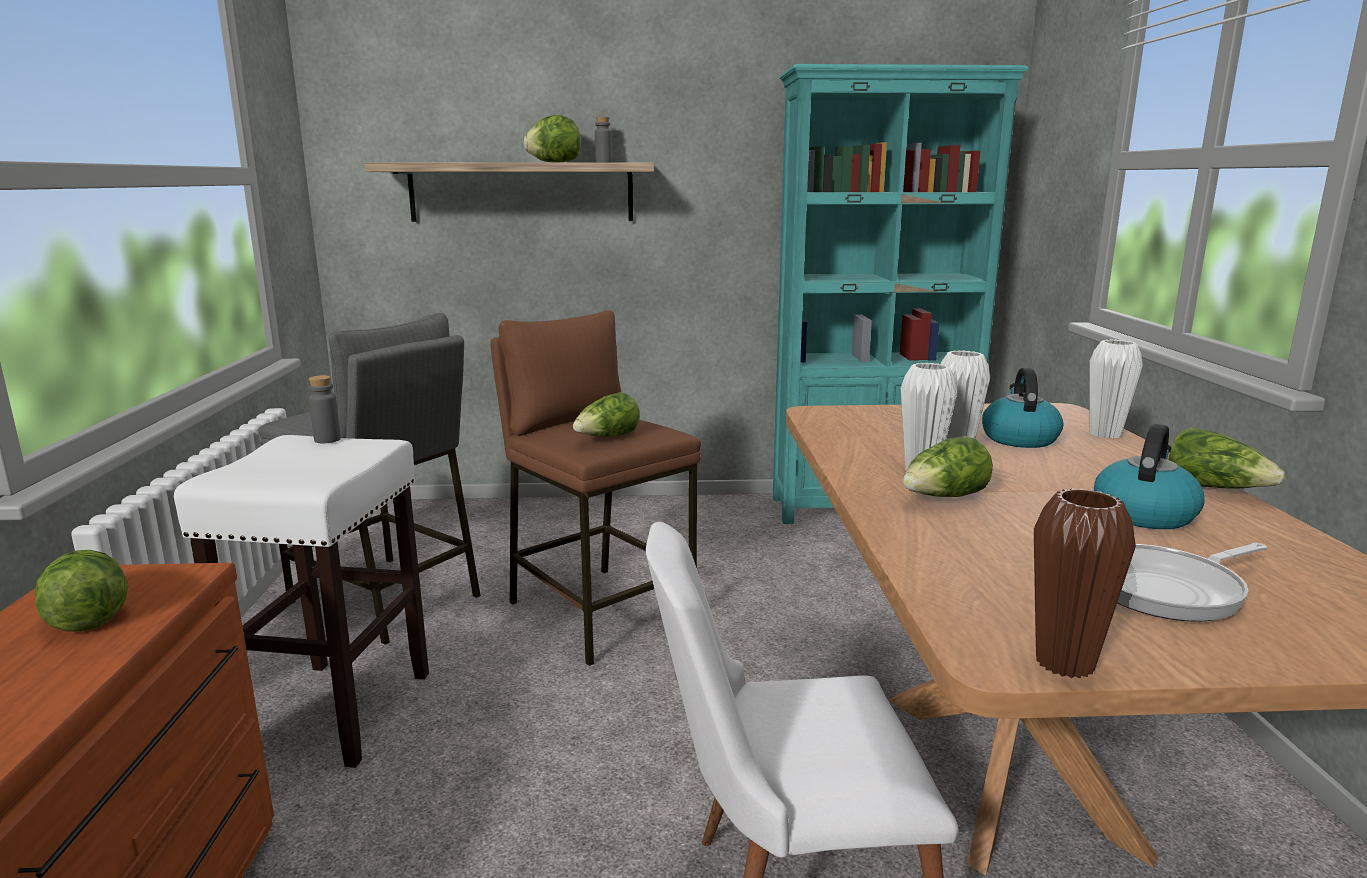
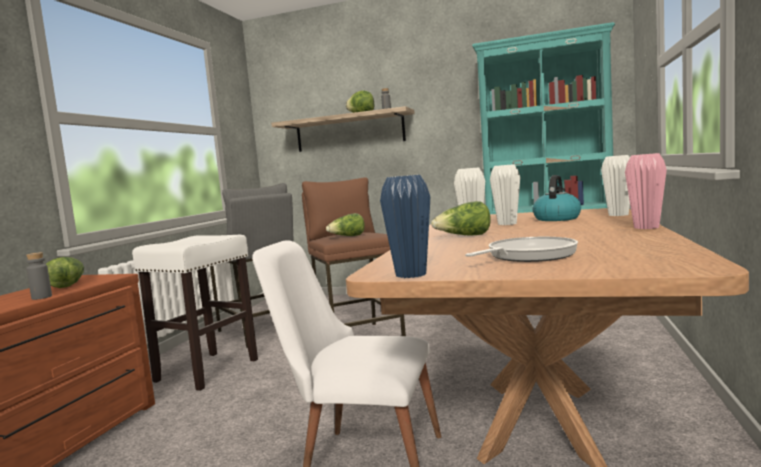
camera: 20 degrees right, 10 degrees down
grey bottle [309,375,341,443] -> grey bottle moved to [26,252,52,300]
brown vase [1034,488,1136,678] -> blue vase [380,175,431,278]
kettle [1094,424,1205,529] -> none
frying pan [1117,543,1268,622] -> frying pan turned 150 degrees clockwise [465,237,578,262]
lettuce [1168,427,1285,489] -> pink vase [625,153,667,229]

